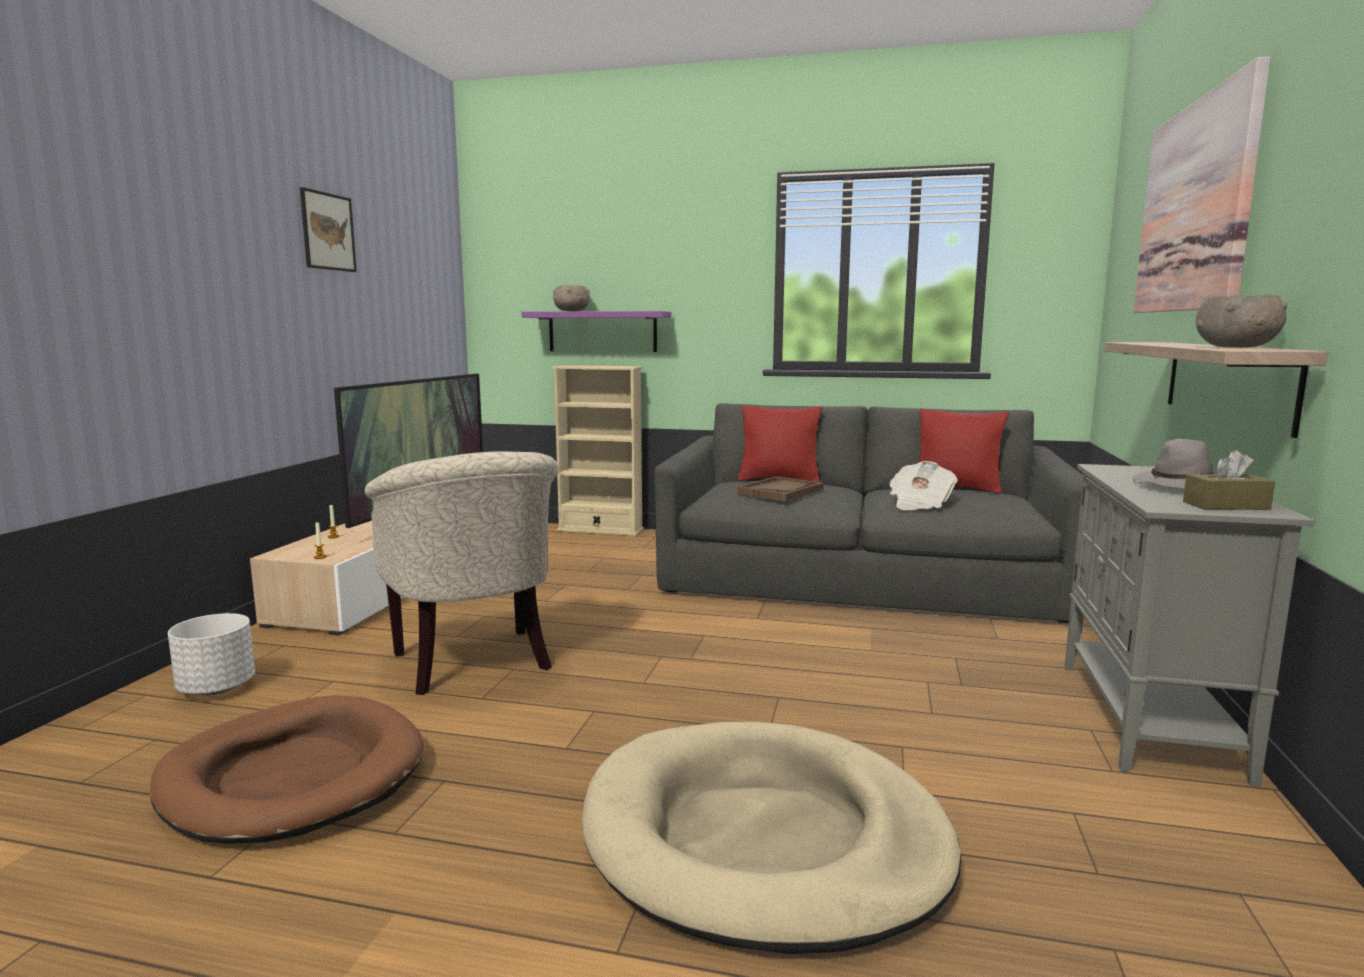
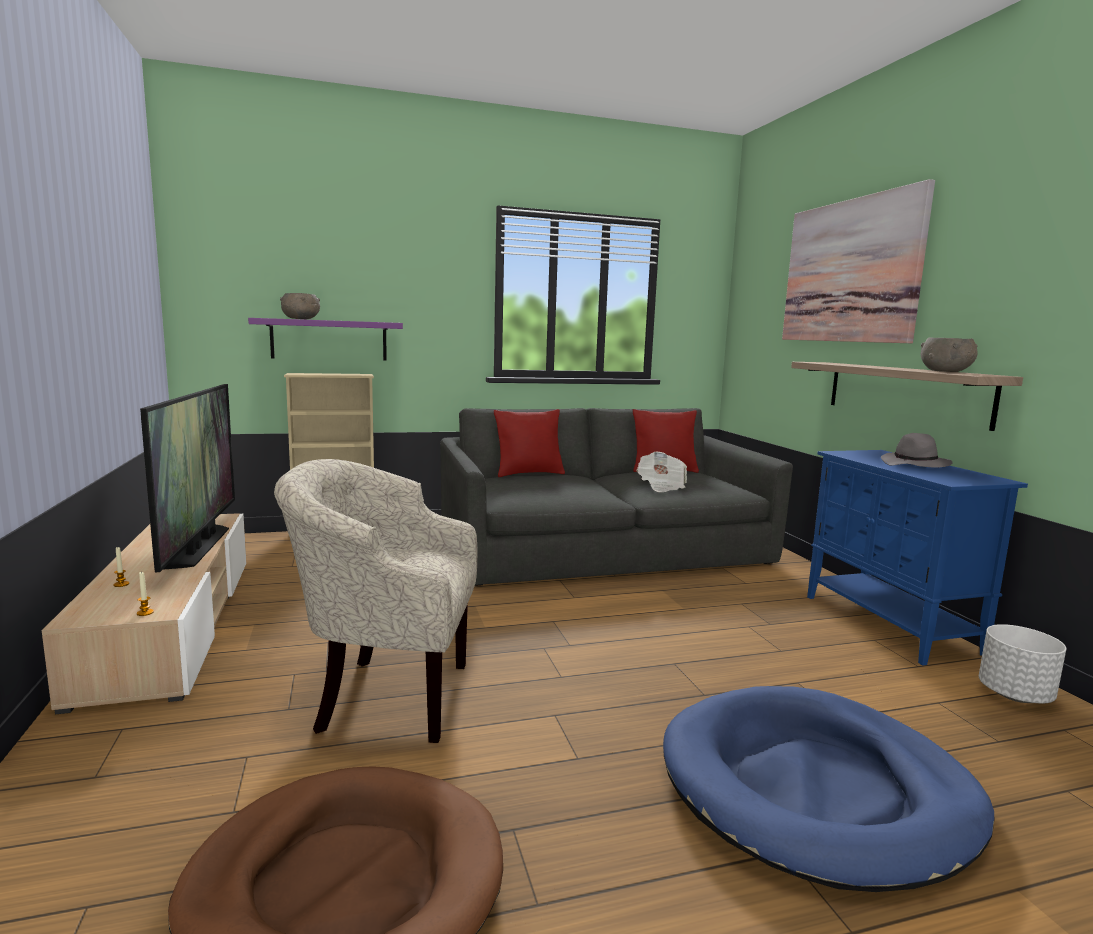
camera: 30 degrees left, 0 degrees up
white planter [168,613,255,695] -> white planter moved to [979,624,1066,703]
picture [300,187,357,272] -> none
beige armchair [365,451,559,695] -> beige armchair turned 150 degrees clockwise [274,459,477,743]
beige dog bed [582,722,961,954] -> blue dog bed [663,686,994,892]
brown tray [737,476,824,501] -> none
grey cabinet [1065,464,1315,787] -> blue cabinet [807,450,1028,665]
brown tissue box [1183,450,1275,510] -> none

